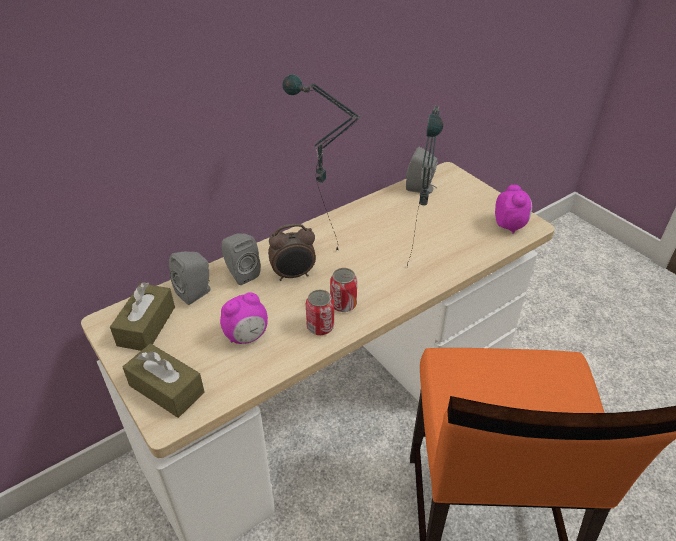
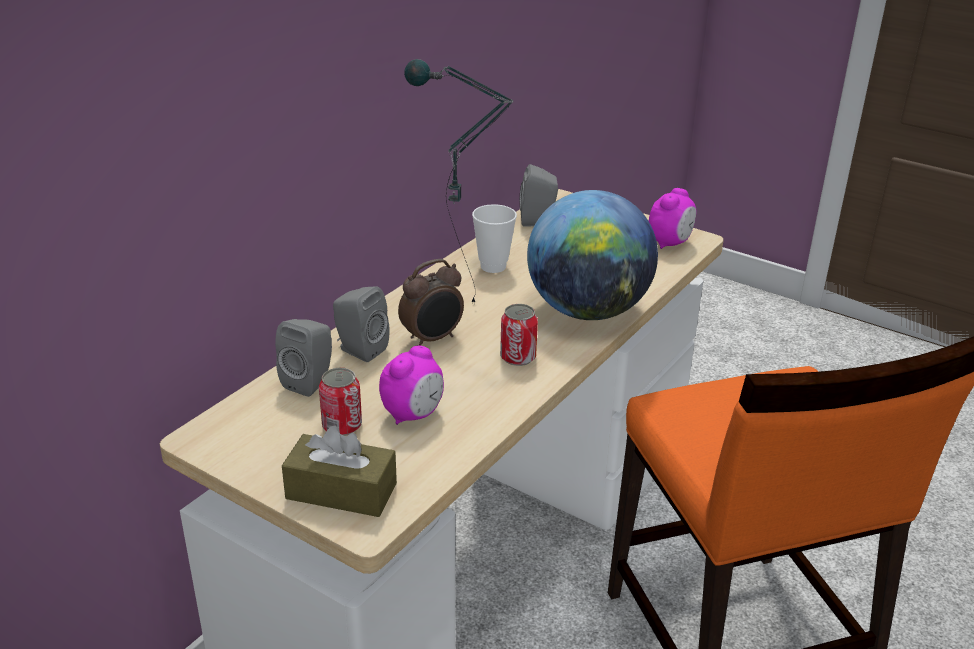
camera: 20 degrees left, 10 degrees down
brown tissue box [110,282,175,351] -> none
can [306,290,334,335] -> can moved to [319,368,362,436]
table lamp [407,106,443,266] -> globe [527,190,658,320]
alarm clock [495,185,532,234] -> alarm clock turned 60 degrees clockwise [649,188,697,249]
none -> cup [472,204,517,273]

